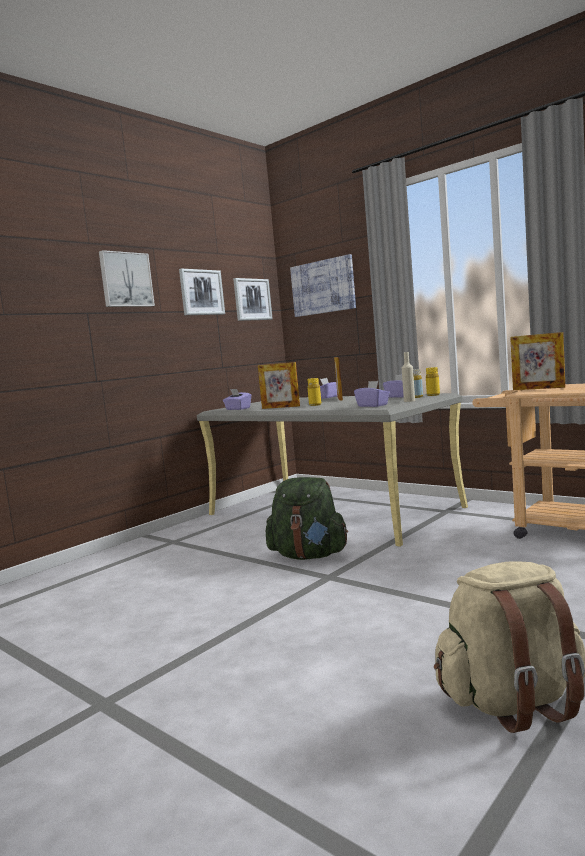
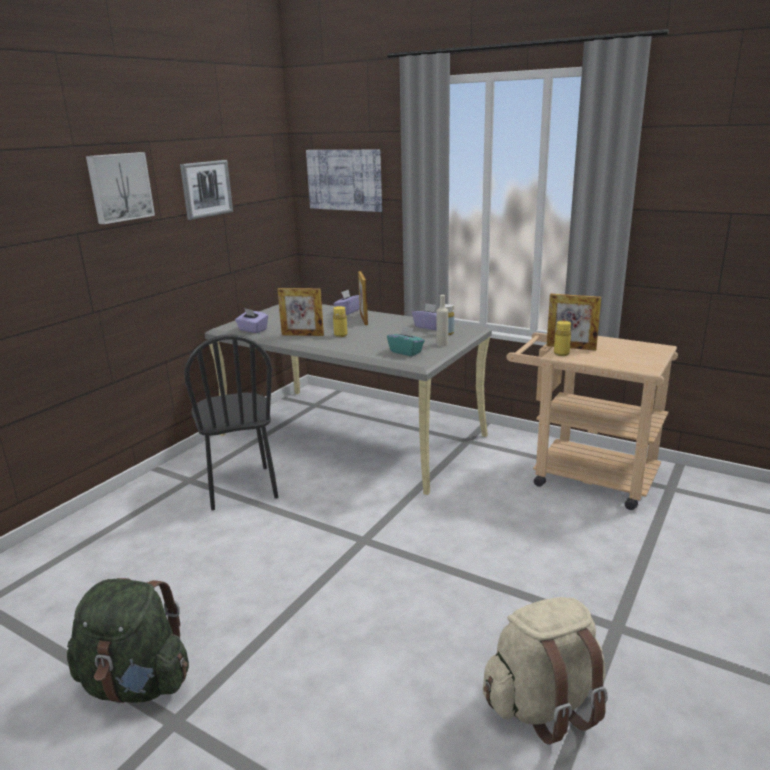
camera: 10 degrees left, 15 degrees up
picture [233,278,273,321] -> none
green backpack [266,477,348,560] -> green backpack moved to [67,578,189,703]
purple tissue box [354,381,390,407] -> turquoise tissue box [387,326,425,356]
yellow bottle [426,367,440,396] -> yellow bottle moved to [554,321,571,356]
none -> black chair [184,334,278,510]

